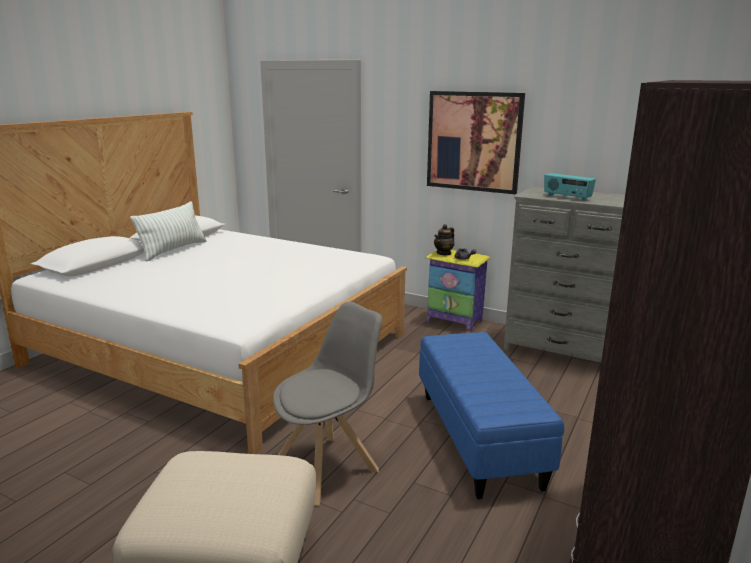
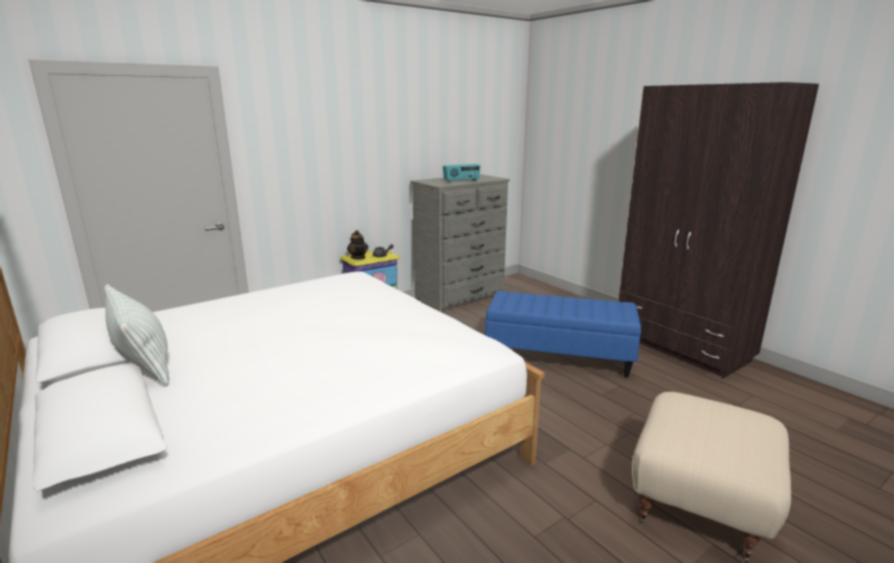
camera: 65 degrees left, 0 degrees up
grey chair [273,301,382,506] -> none
picture [427,91,525,194] -> none

